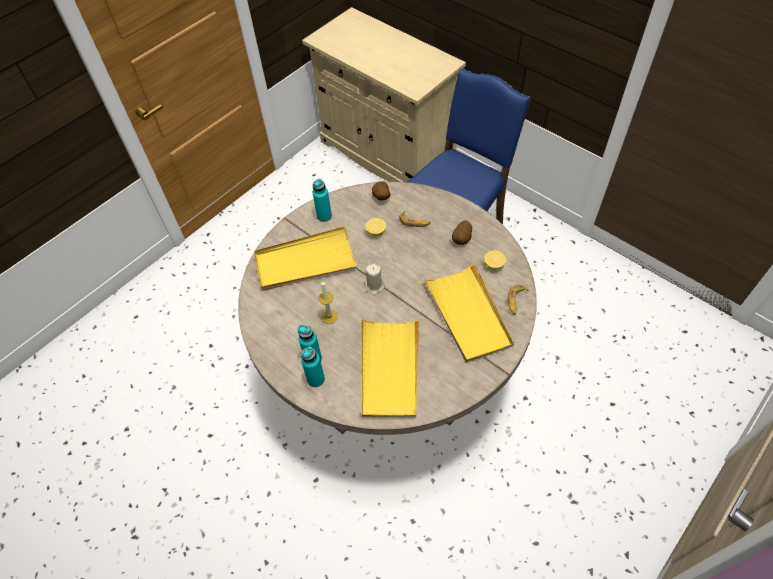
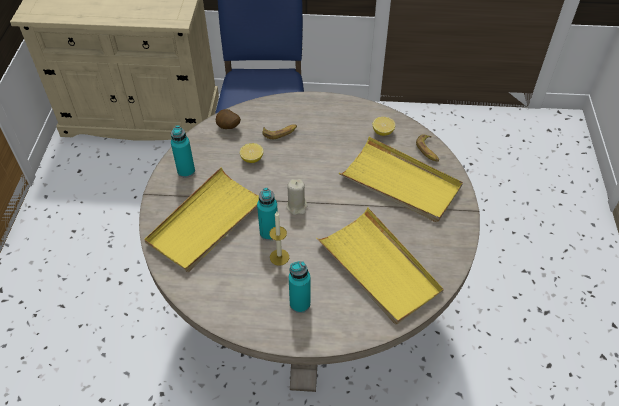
camera: 40 degrees left, 5 degrees down
turquoise bottle [301,346,325,387] -> turquoise bottle moved to [257,188,278,241]
potato [452,221,472,245] -> none

